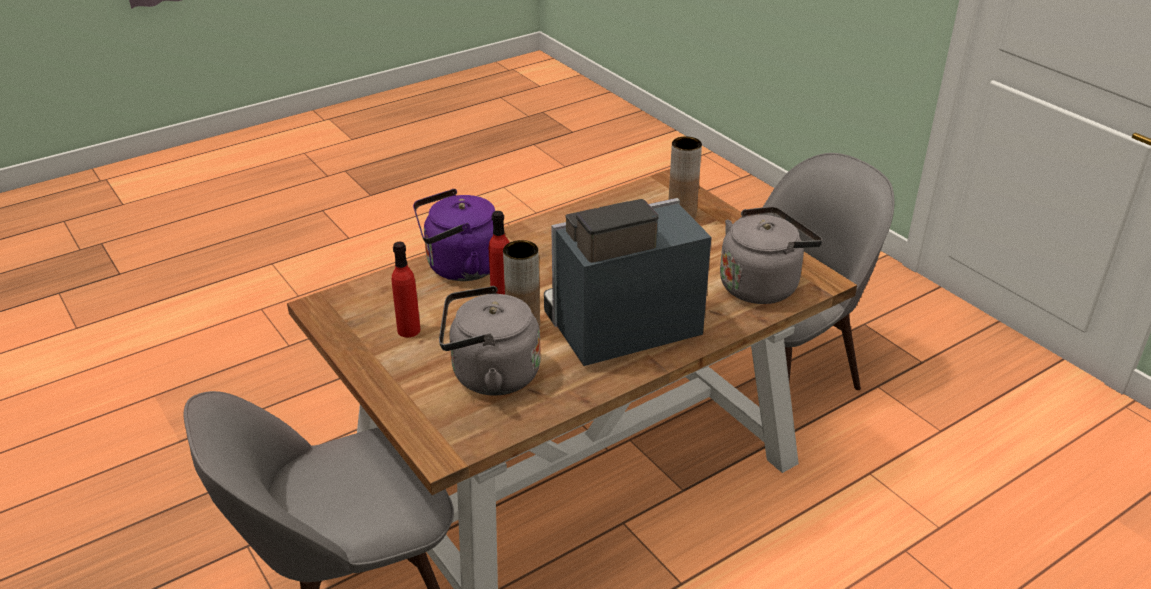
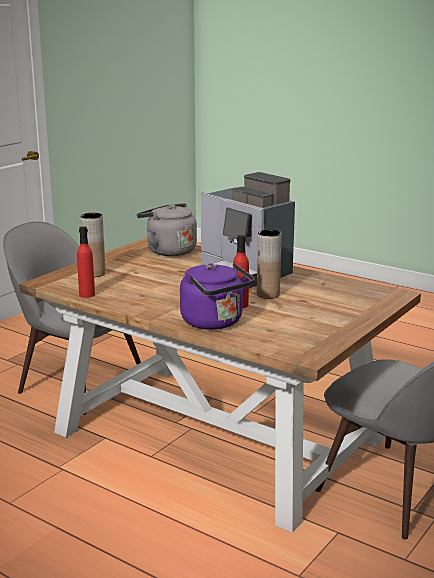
camera: 110 degrees left, 15 degrees down
red bottle [392,242,420,337] -> red bottle moved to [77,226,95,298]
grey kettle [439,286,541,395] -> none

